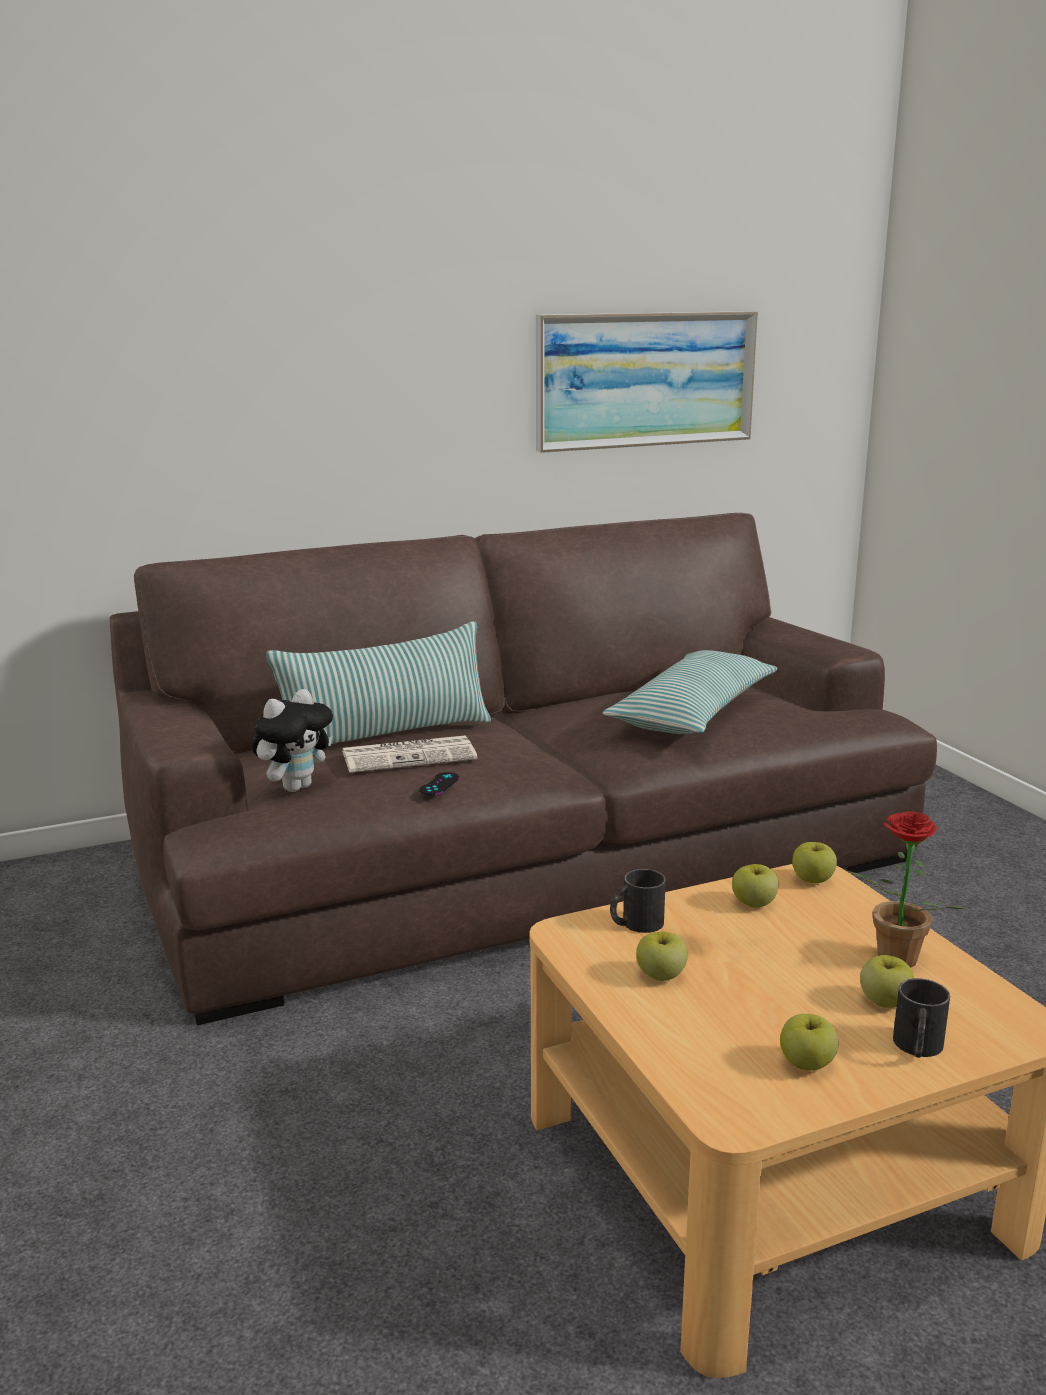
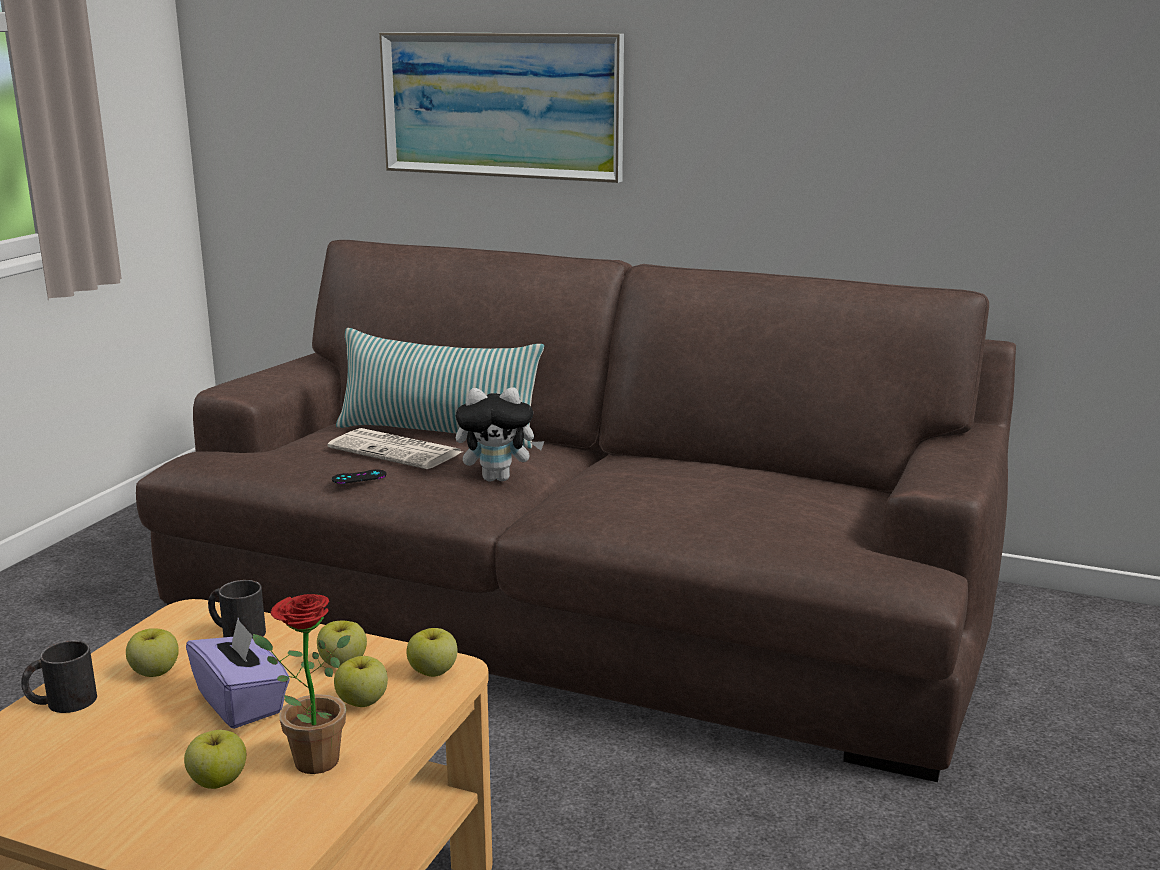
camera: 45 degrees right, 0 degrees up
plush toy [252,689,333,792] -> plush toy moved to [456,387,545,481]
picture [536,311,758,453] -> picture moved to [379,32,624,183]
pillow [602,650,777,734] -> none
apple [780,1014,838,1071] -> apple moved to [334,656,388,707]
black mug [893,978,950,1058] -> black mug moved to [21,640,97,713]
none -> purple tissue box [186,618,290,729]

